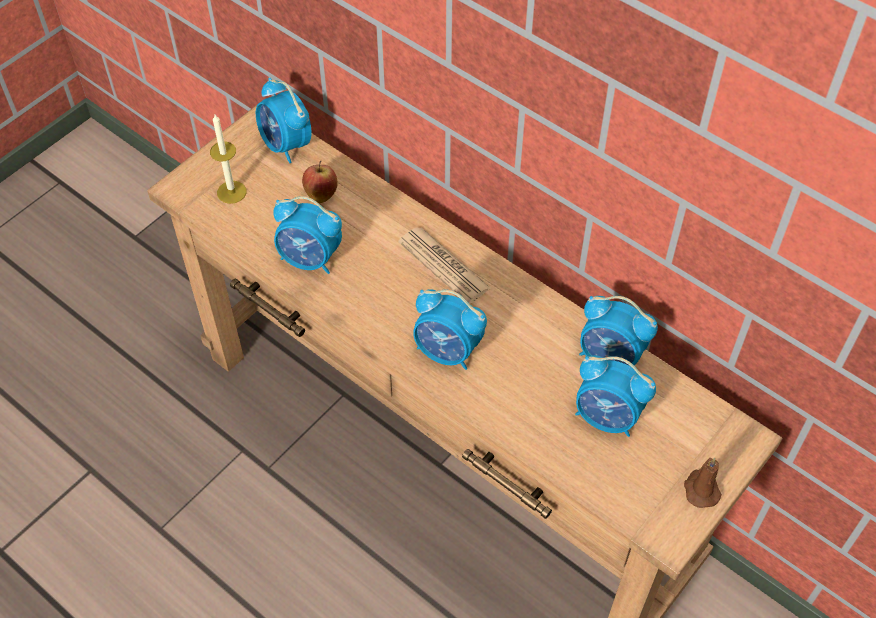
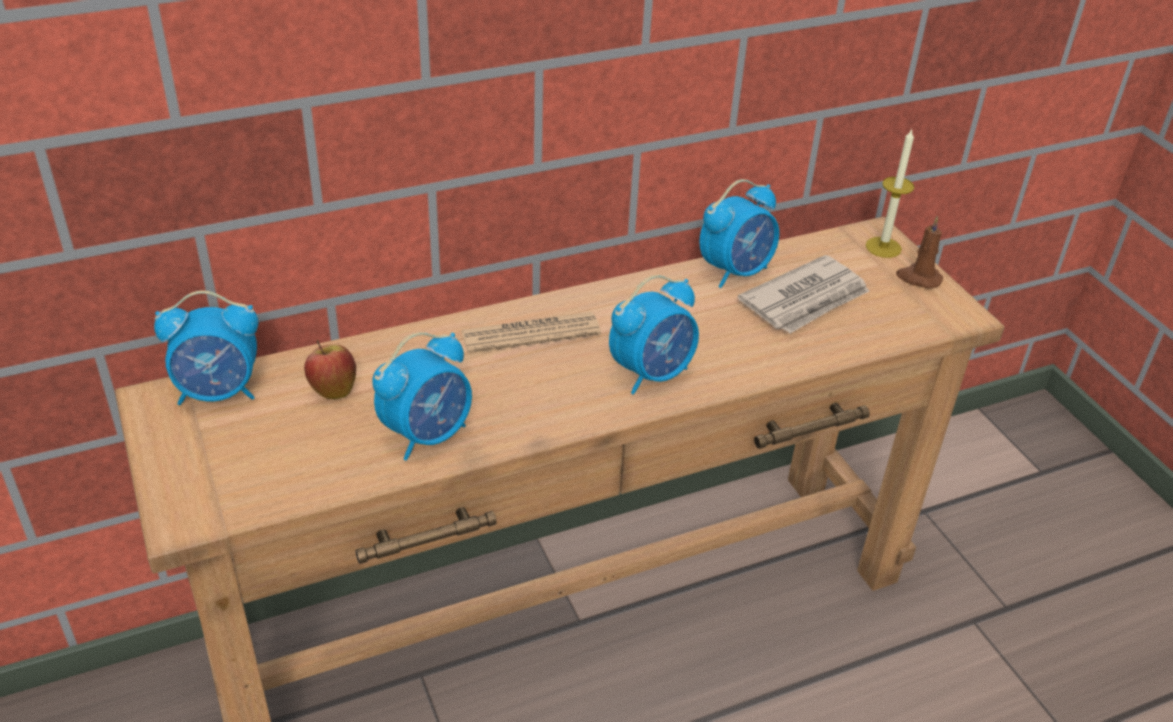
camera: 65 degrees left, 15 degrees down
candle [210,115,246,204] -> candle moved to [866,129,914,258]
alarm clock [575,355,656,437] -> newspaper [738,255,870,333]

